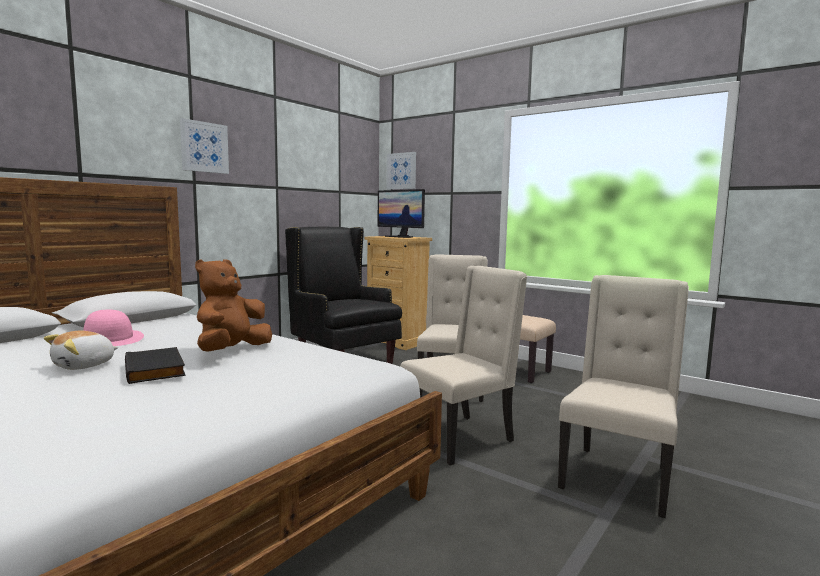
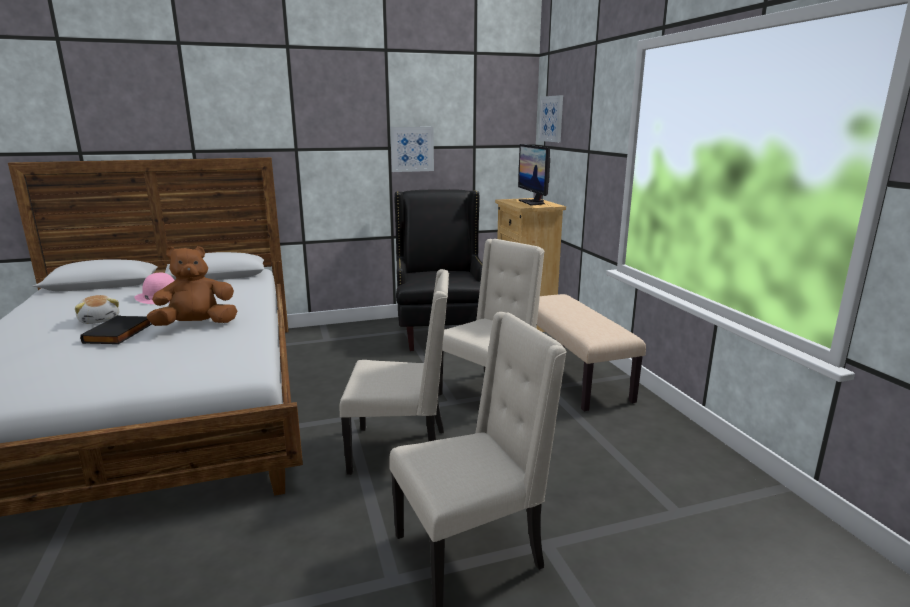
camera: 35 degrees right, 10 degrees up
plush toy [44,331,119,370] -> plush toy turned 105 degrees counterclockwise [75,295,119,324]
picture [180,118,229,174] -> picture moved to [390,127,434,172]

